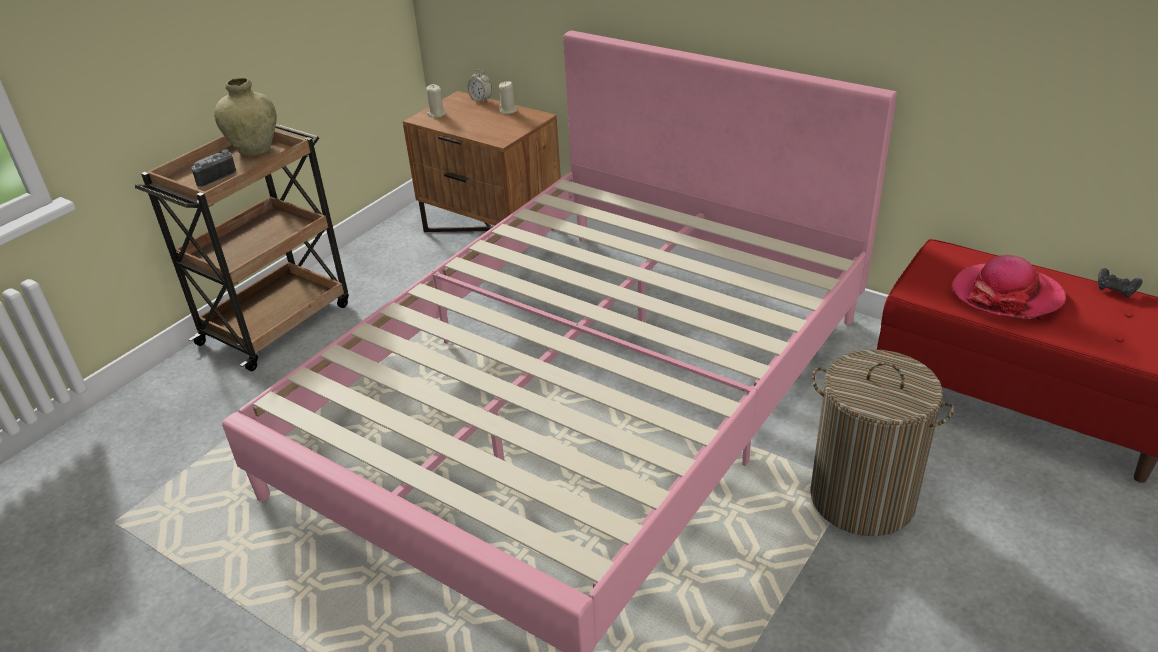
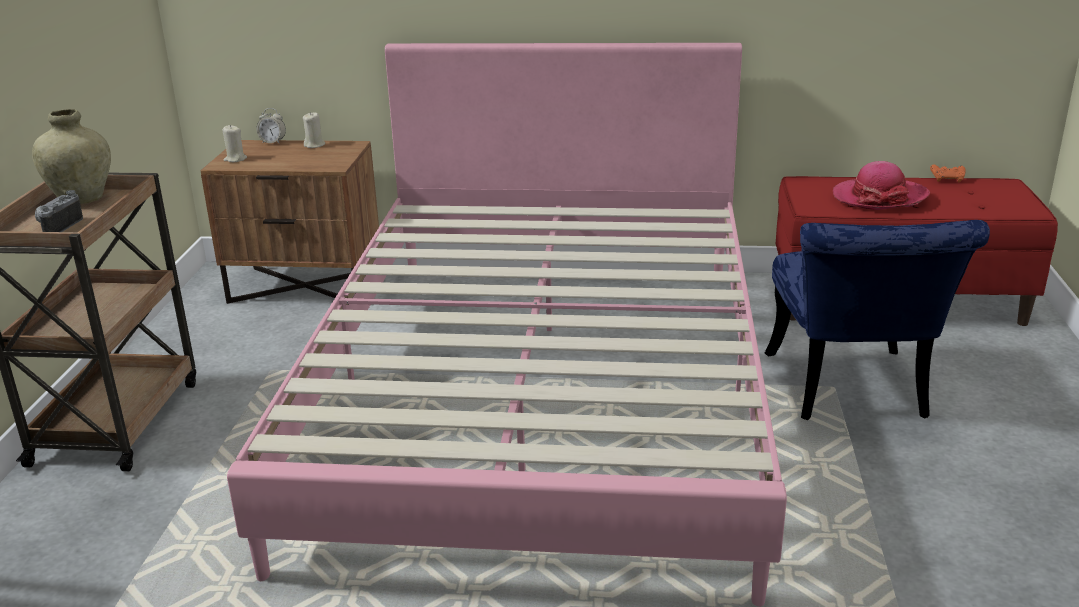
camera: 30 degrees left, 10 degrees down
laundry basket [810,349,955,536] -> blue chair [765,220,990,420]
black game controller [1098,268,1143,298] -> orange game controller [930,165,966,183]

